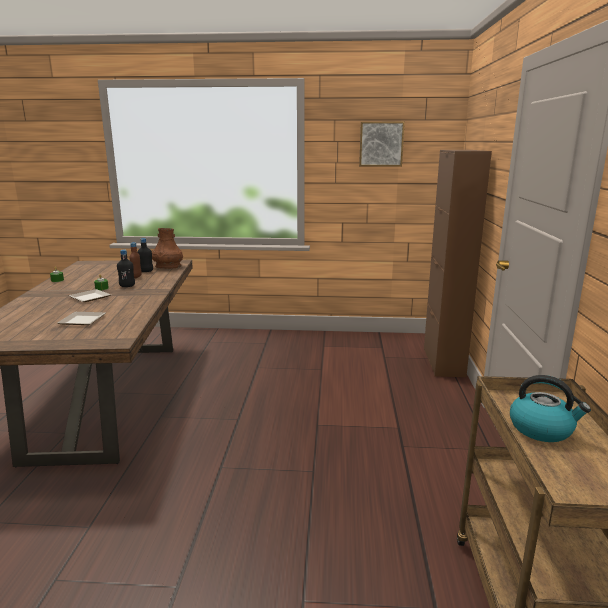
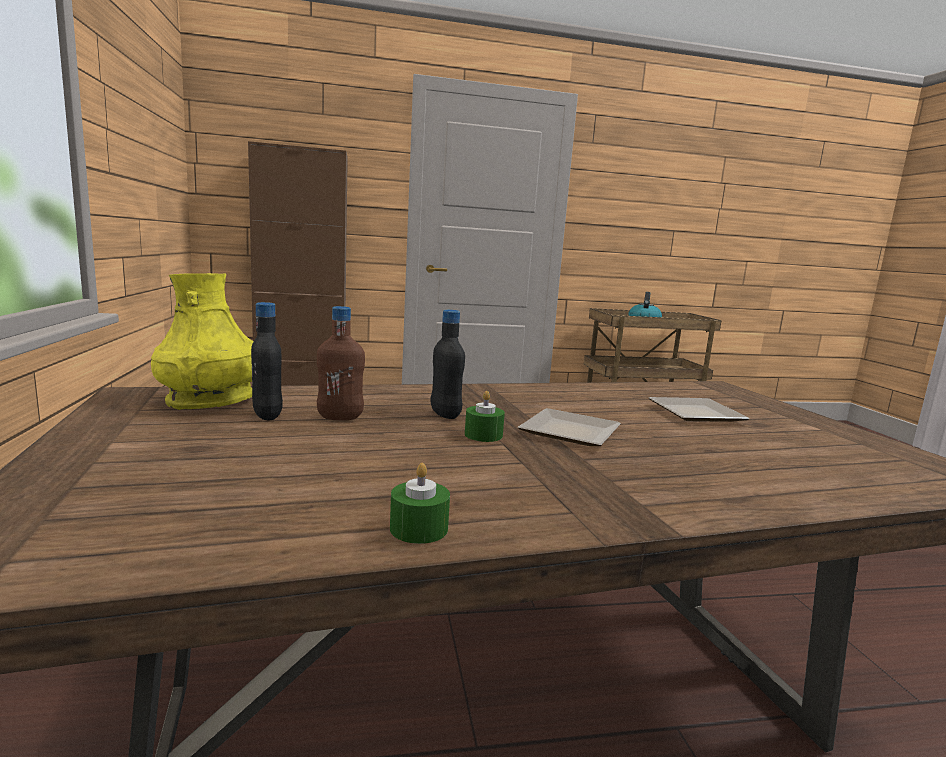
camera: 105 degrees left, 5 degrees down
brown vase [152,228,183,269] -> yellow vase [151,273,254,410]
picture [359,122,405,167] -> none

